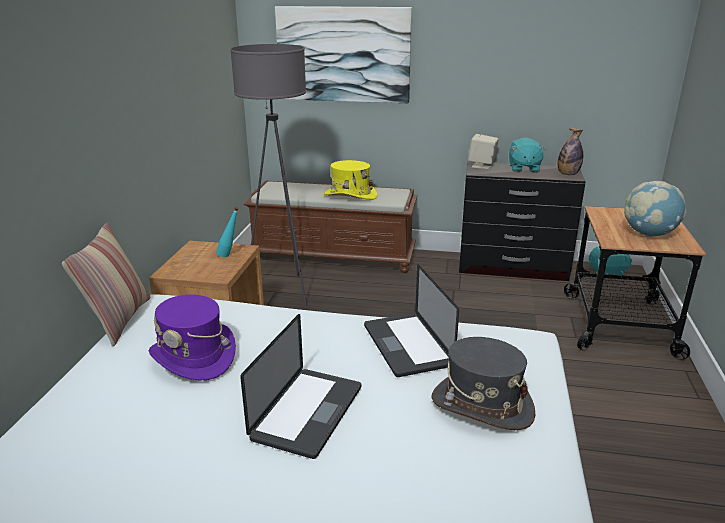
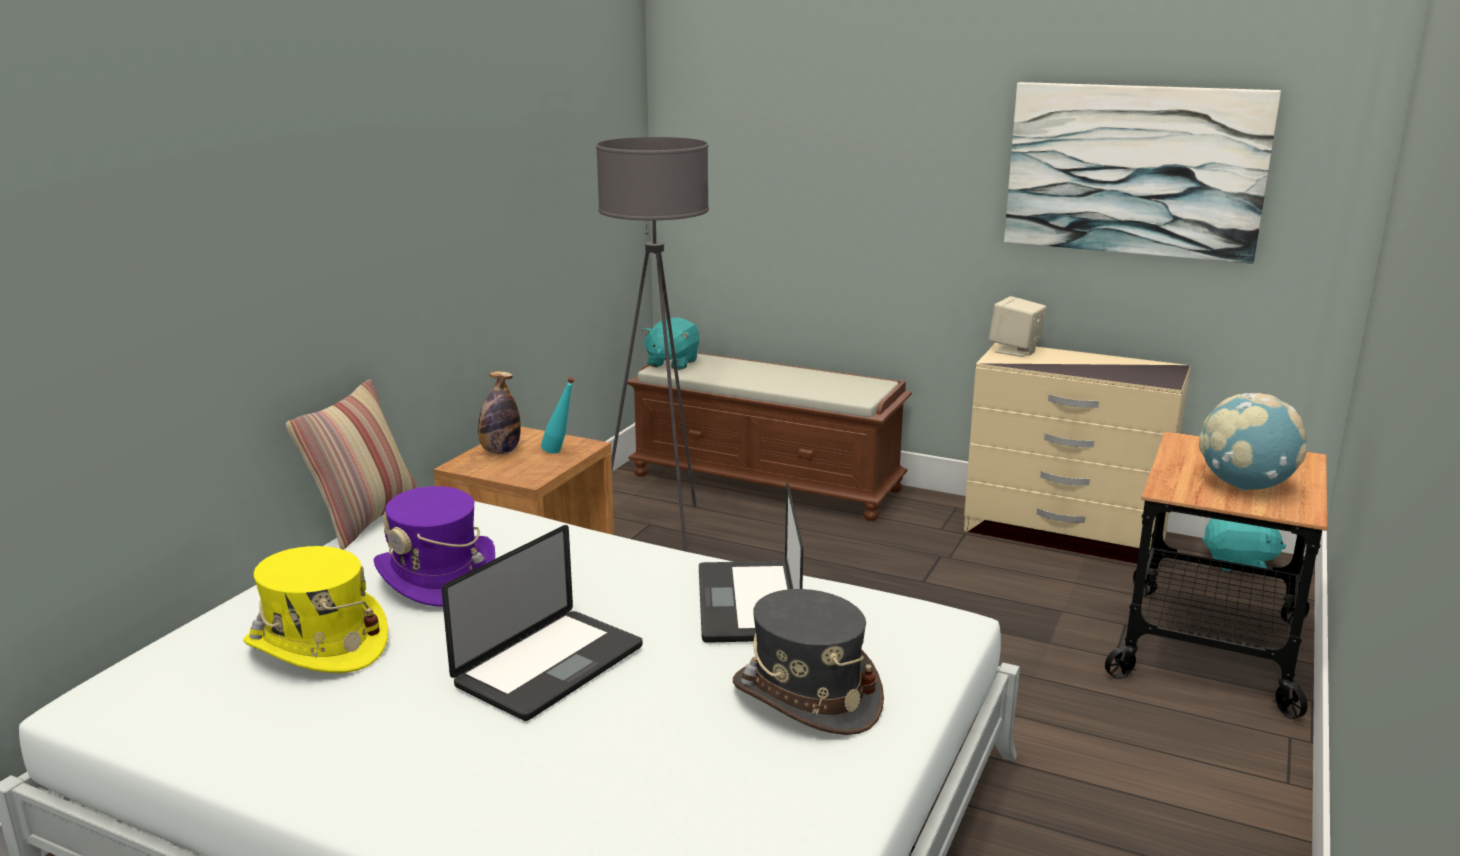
camera: 15 degrees right, 5 degrees down
picture [275,6,412,103] -> picture moved to [1004,82,1281,264]
yellow hat [324,160,377,200] -> yellow hat moved to [244,546,388,673]
black dresser [459,161,586,281] -> beige dresser [964,343,1191,564]
turquoise plush toy [509,138,547,173] -> turquoise plush toy moved to [642,317,700,370]
bottle [558,128,583,175] -> bottle moved to [478,371,521,454]

